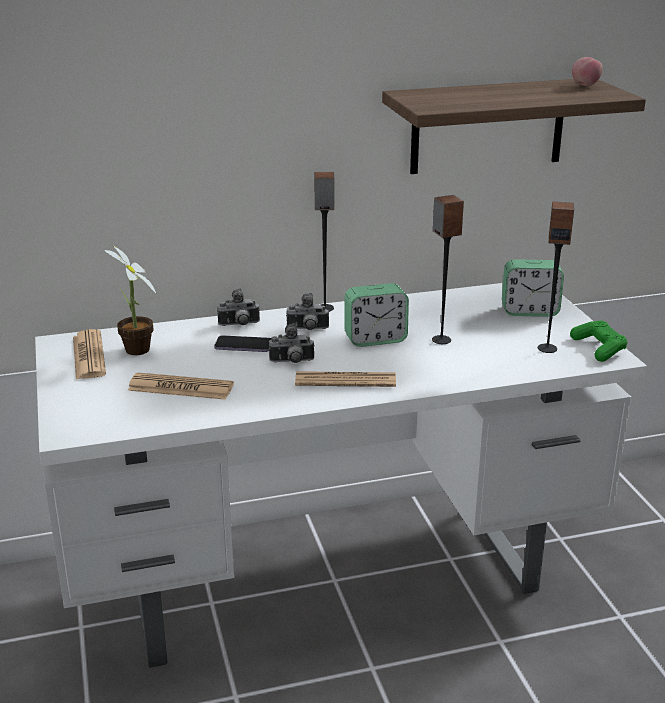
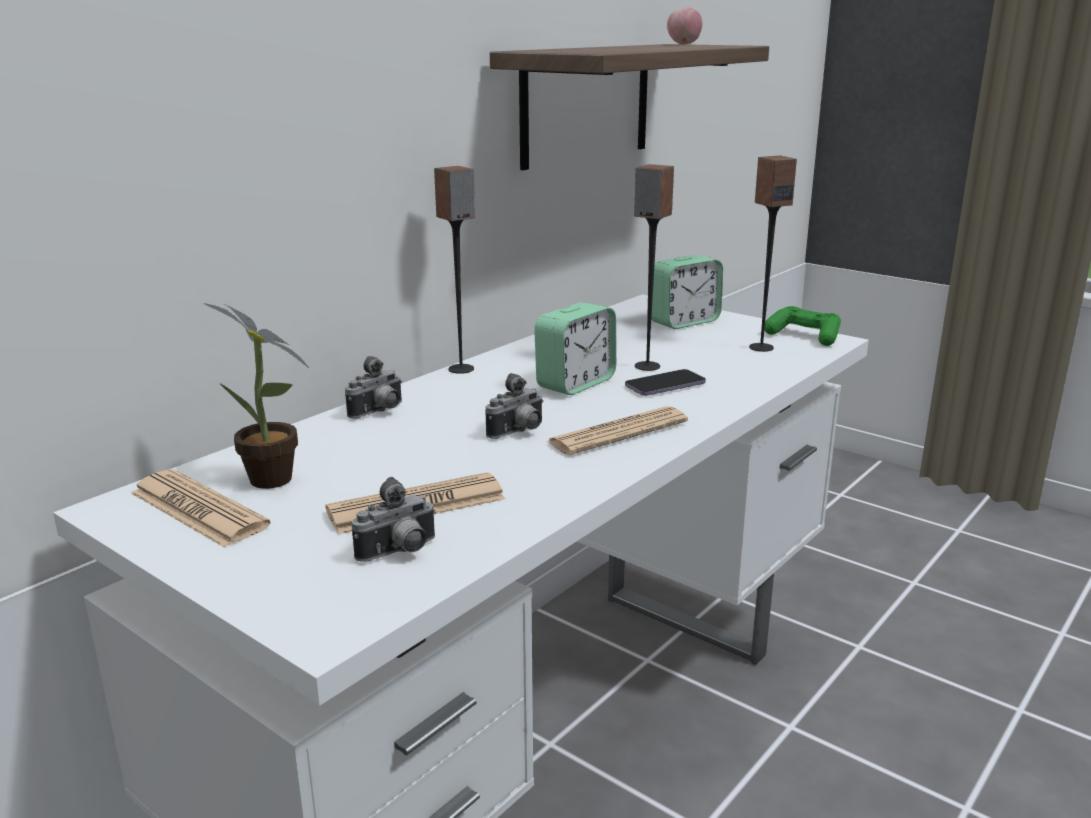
camera: 35 degrees left, 5 degrees down
phone [214,335,272,352] -> phone moved to [625,369,706,396]
camera [286,293,329,330] -> camera moved to [352,477,436,562]

